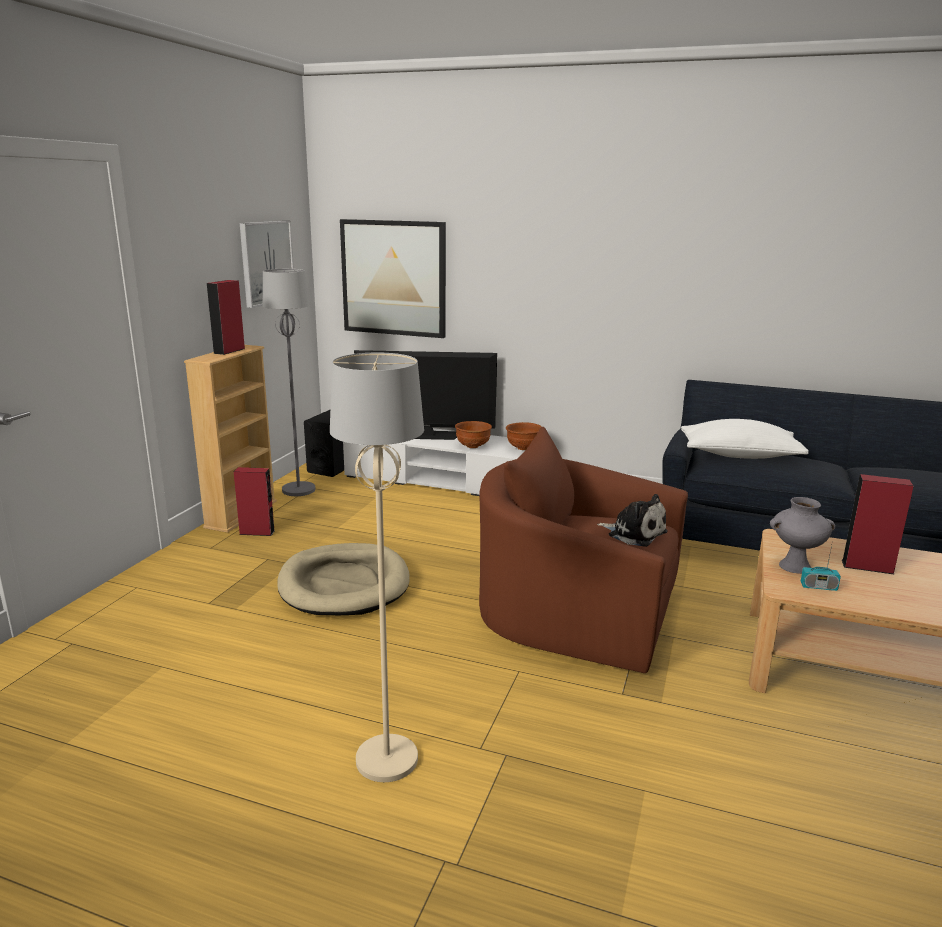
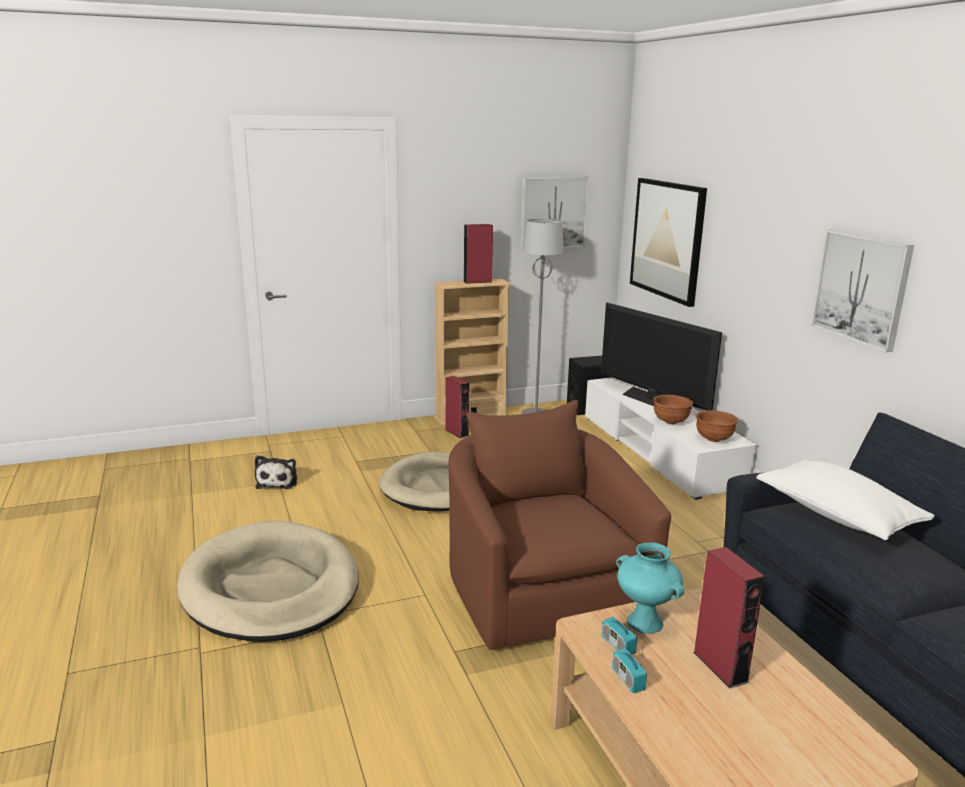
camera: 50 degrees right, 0 degrees up
beige floor lamp [330,353,424,782] -> beige dog bed [177,521,358,642]
plush toy [597,494,668,547] -> plush toy moved to [255,455,298,489]
grey vase [770,497,836,574] -> turquoise vase [616,542,684,634]
none -> radio [612,631,647,693]
none -> picture [811,230,914,352]

